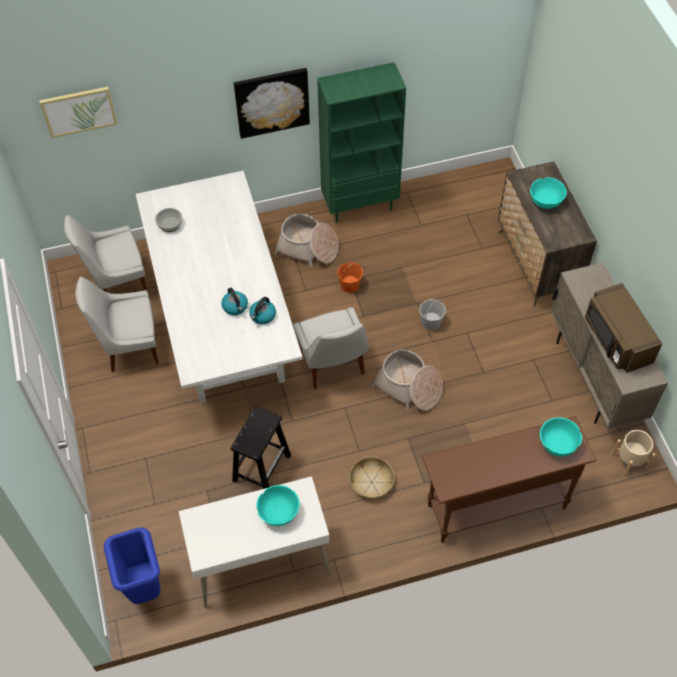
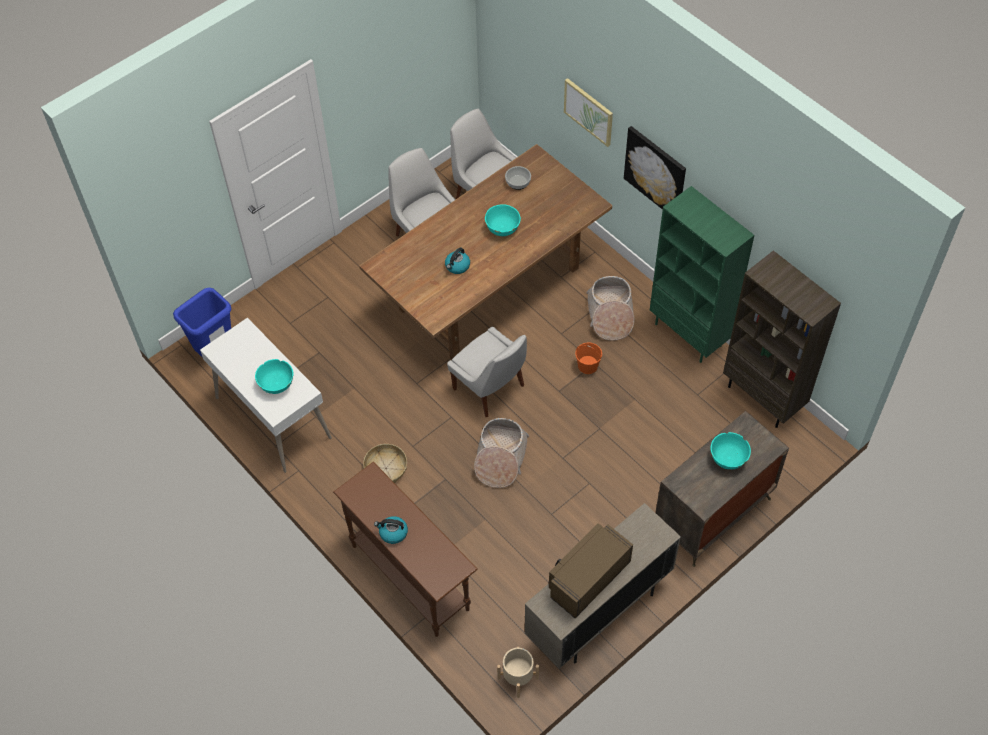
camera: 65 degrees right, 0 degrees up
picture [39,87,118,138] -> picture moved to [564,78,613,147]
white dining table [136,171,303,403] -> brown dining table [359,144,612,359]
black stool [231,406,291,489] -> none
kettle [249,297,276,324] -> kettle moved to [374,516,408,544]
white chair [293,307,368,389] -> white chair turned 90 degrees counterclockwise [447,327,527,417]
white bucket [419,299,446,330] -> none
turquoise bowl [540,417,582,457] -> turquoise bowl moved to [485,204,521,236]
none -> brown bookcase [723,251,841,428]

